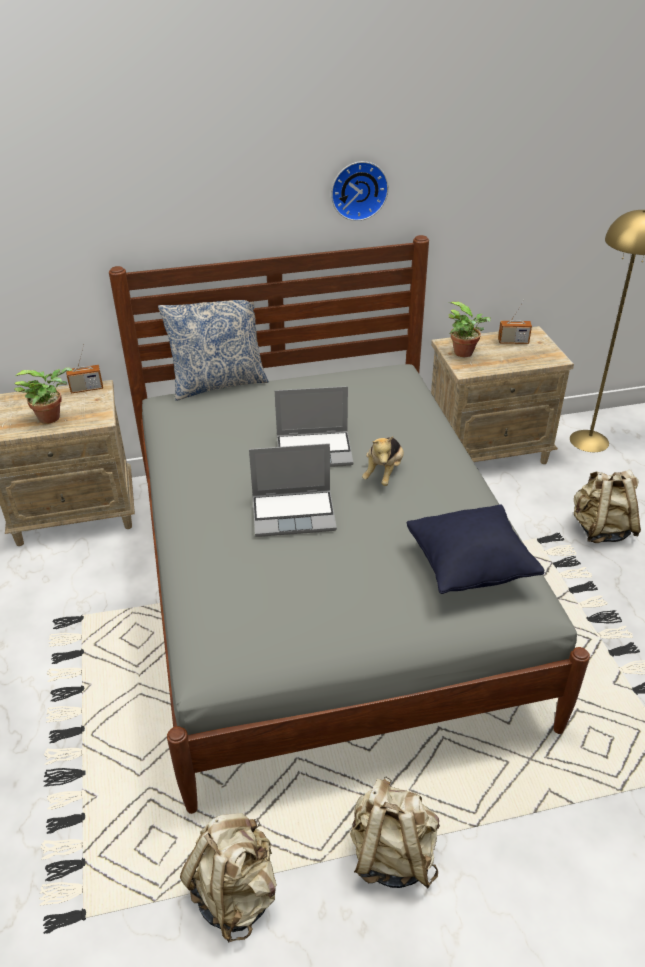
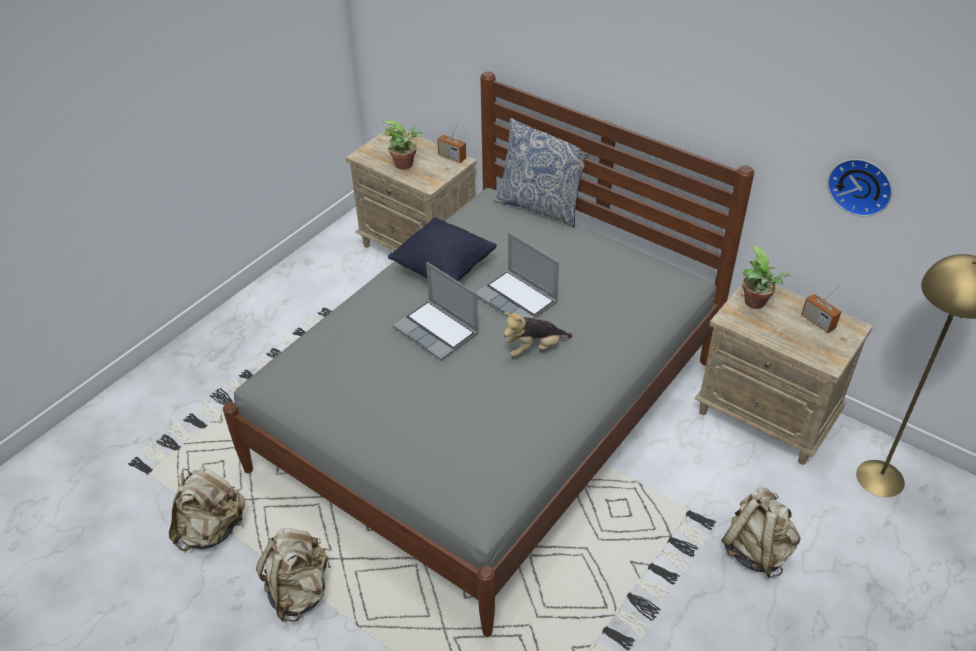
camera: 50 degrees right, 5 degrees up
wall clock [331,161,389,221] -> wall clock moved to [827,159,892,217]
black pillow [407,504,545,594] -> black pillow moved to [388,217,497,281]

